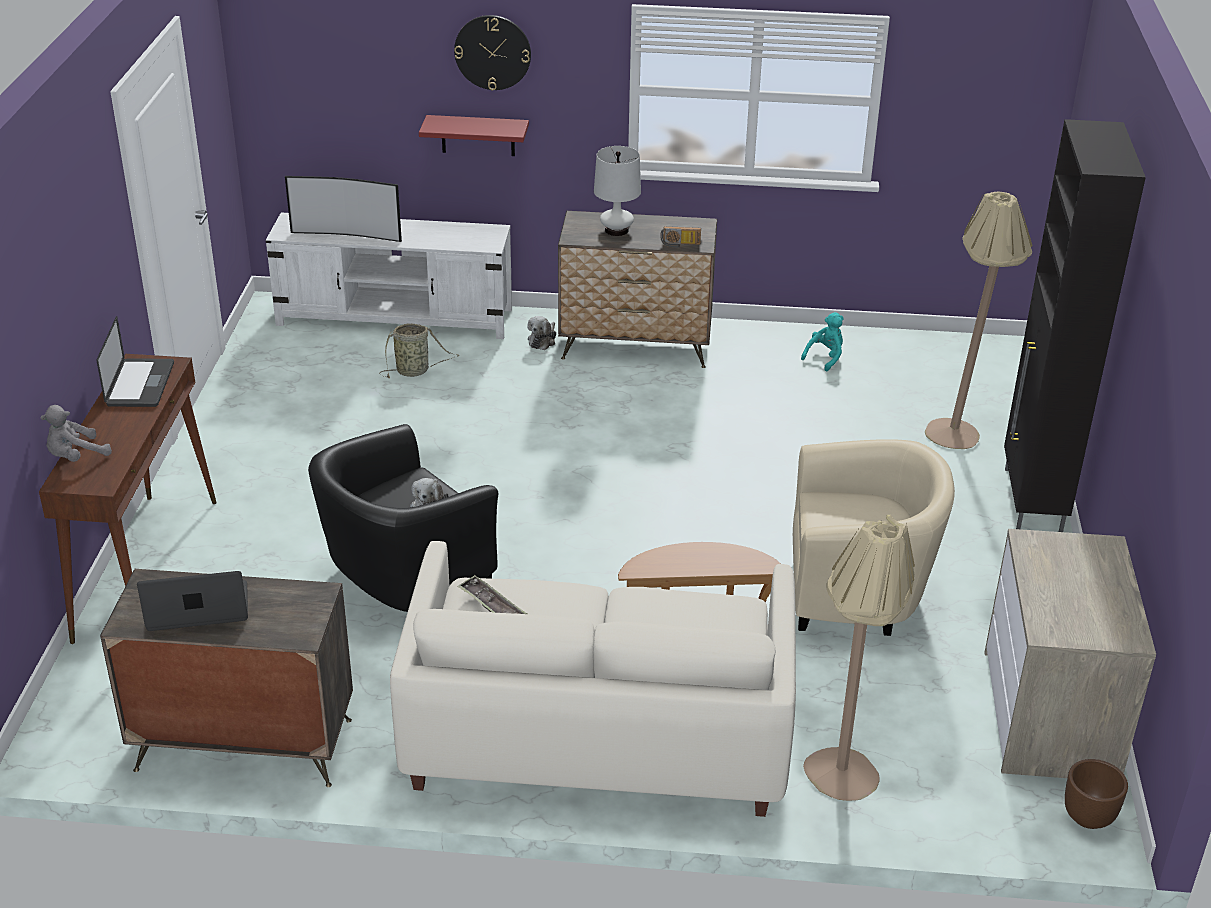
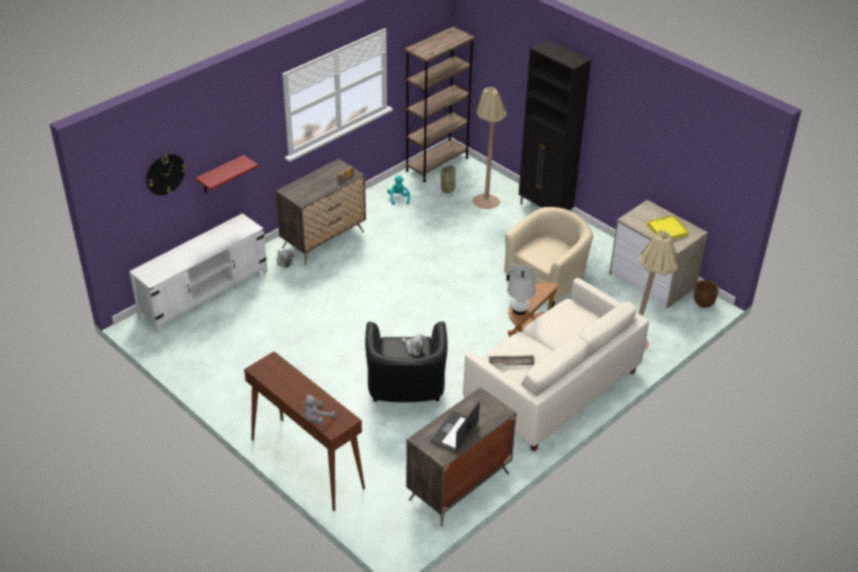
camera: 50 degrees left, 5 degrees up
grey plush toy [41,405,112,462] -> grey plush toy turned 45 degrees clockwise [303,395,335,424]
laptop [97,316,174,407] -> none
television [285,176,402,242] -> none
basket [380,323,460,378] -> basket moved to [441,165,456,196]
wall clock [454,15,531,90] -> wall clock moved to [146,154,186,195]
white table lamp [594,146,641,236] -> white table lamp moved to [507,265,536,315]
none -> brown bookcase [405,26,475,182]
none -> yellow tray [647,215,689,240]

